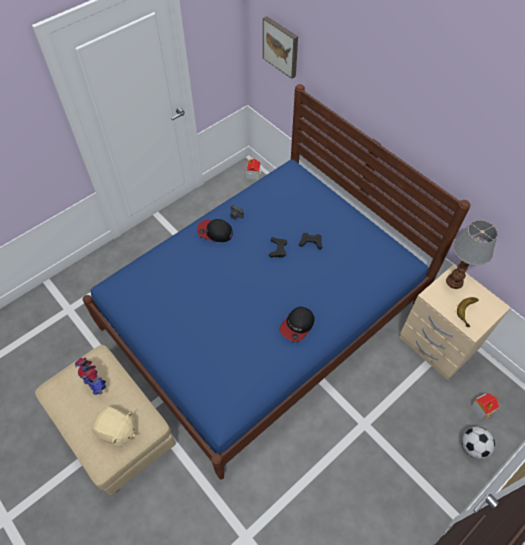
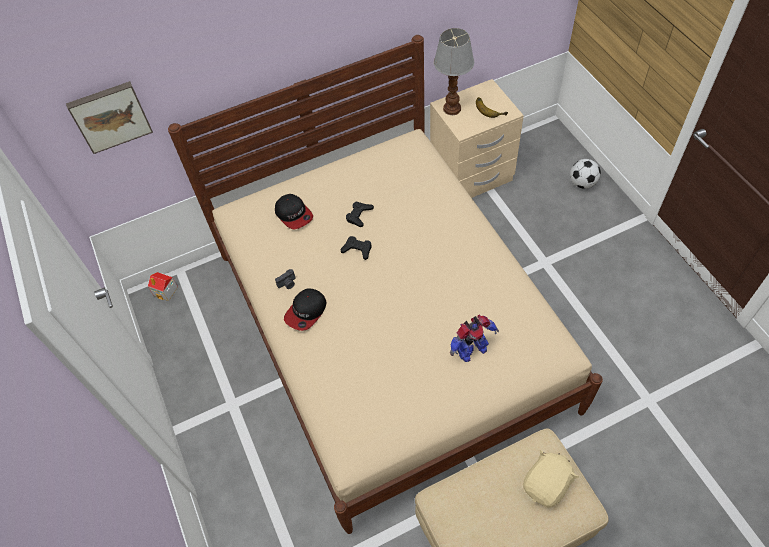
camera: 70 degrees left, 0 degrees up
toy robot [75,358,106,395] -> toy robot moved to [450,314,499,362]
blue bed [83,84,470,480] -> beige bed [168,35,603,534]
cap [280,307,315,342] -> cap moved to [275,194,313,230]
toy house [470,393,500,420] -> none

